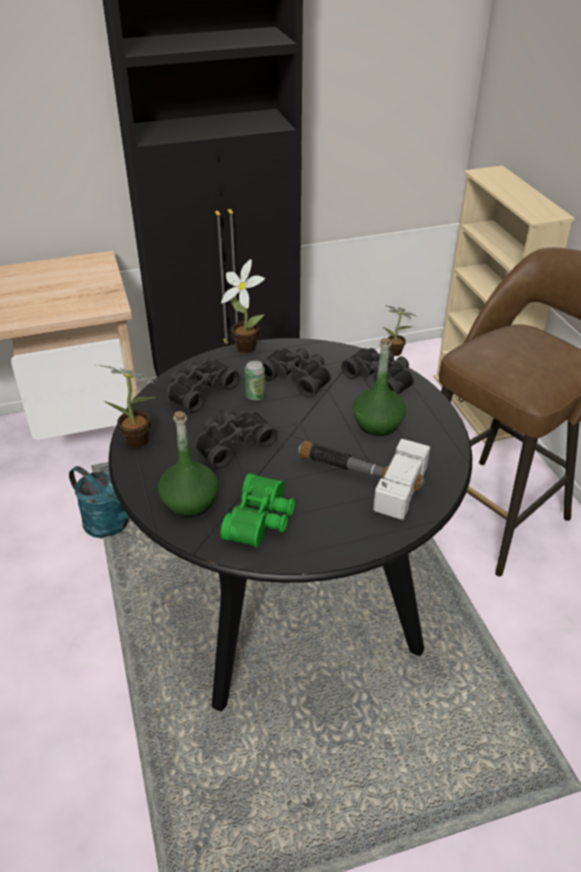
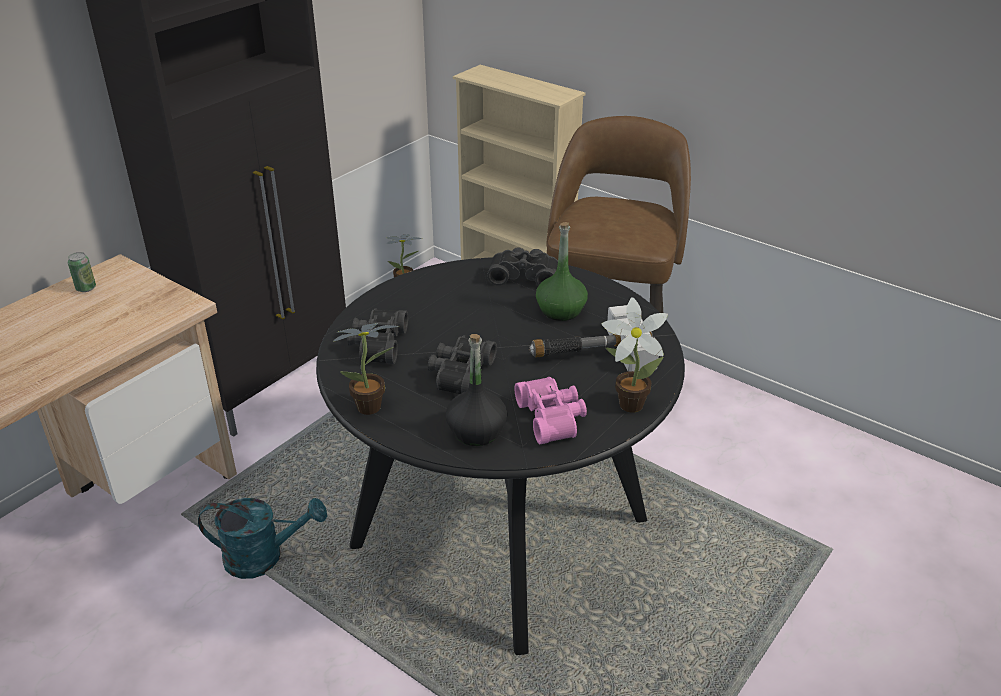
camera: 35 degrees left, 5 degrees down
green bottle [158,411,218,517] -> black bottle [446,334,508,446]
potted plant [221,259,265,353] -> potted plant moved to [602,297,668,413]
green binoculars [221,473,295,548] -> pink binoculars [514,377,587,444]
can [245,360,266,401] -> can moved to [68,252,96,292]
black binoculars [262,348,331,398] -> none

